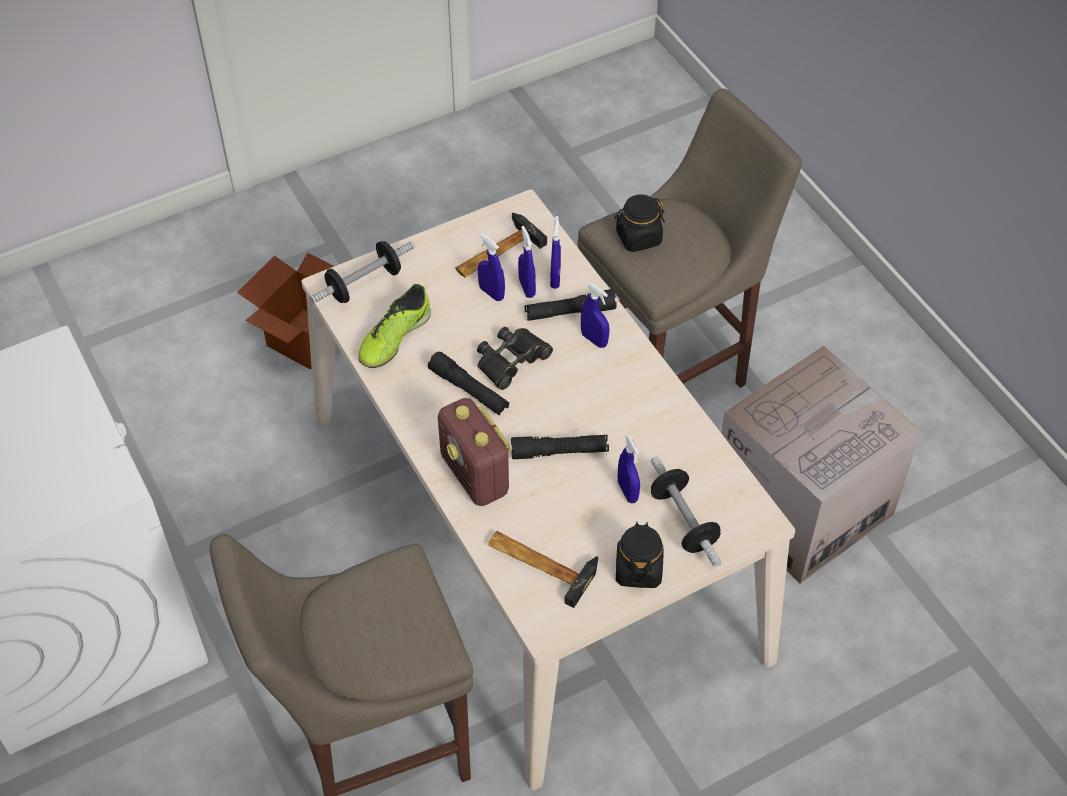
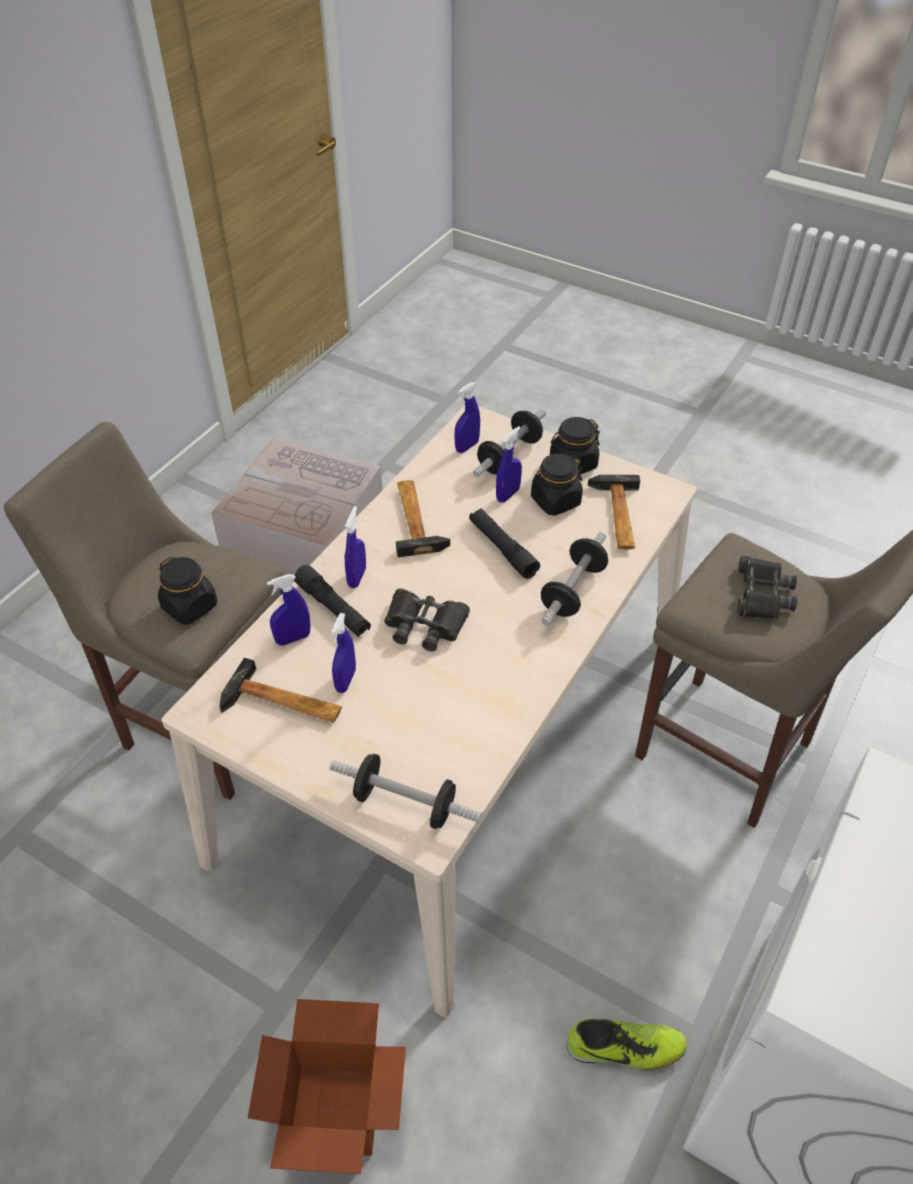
camera: 120 degrees left, 5 degrees down
shoe [358,284,431,368] -> shoe moved to [567,1019,687,1071]
black flashlight [428,352,509,416] -> none
radio [438,398,513,506] -> dumbbell [541,532,608,626]
blue spray bottle [518,226,536,298] -> blue spray bottle moved to [454,382,480,453]
none -> hammer [396,480,450,557]
none -> black jar [531,453,583,516]
none -> black binoculars [737,556,797,619]

